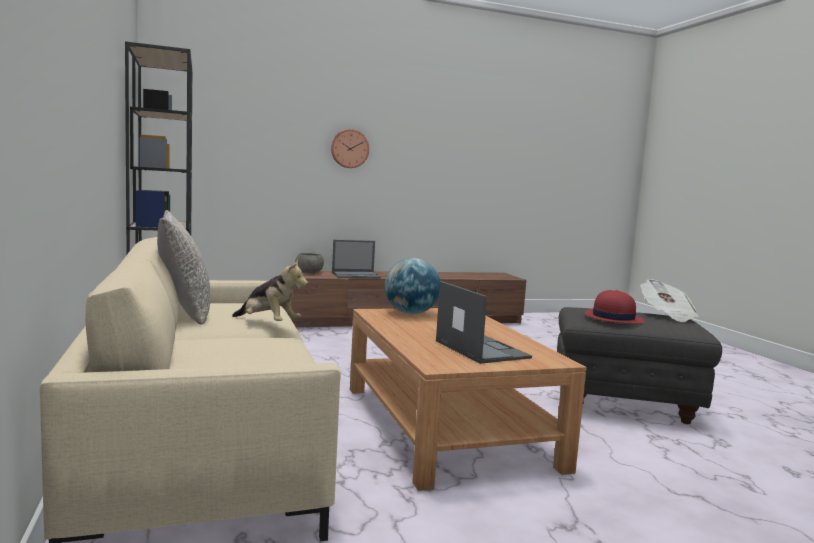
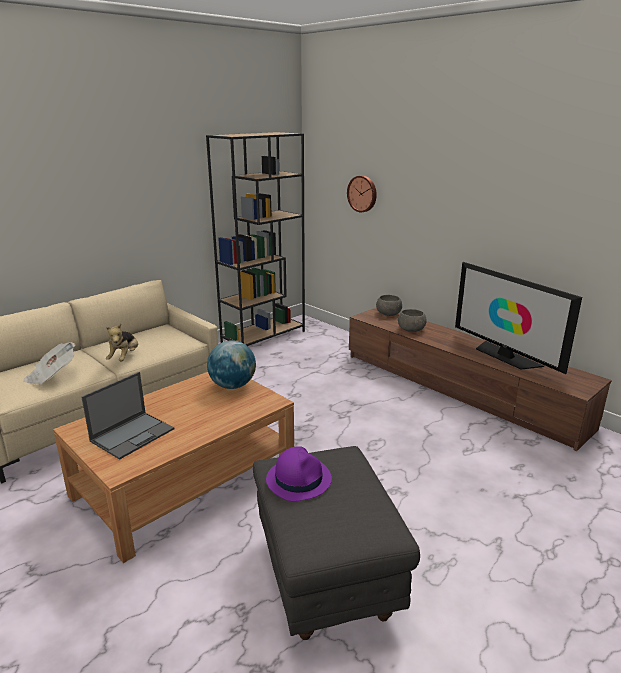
camera: 65 degrees right, 15 degrees up
grey pillow [157,210,210,324] -> none
wall clock [331,129,369,168] -> wall clock moved to [347,175,377,212]
laptop [332,240,381,278] -> grey bowl [398,309,427,332]
red hat [584,290,644,324] -> purple hat [266,446,332,501]
newspaper [640,279,699,322] -> newspaper moved to [24,342,75,385]
none -> television [455,262,582,374]

